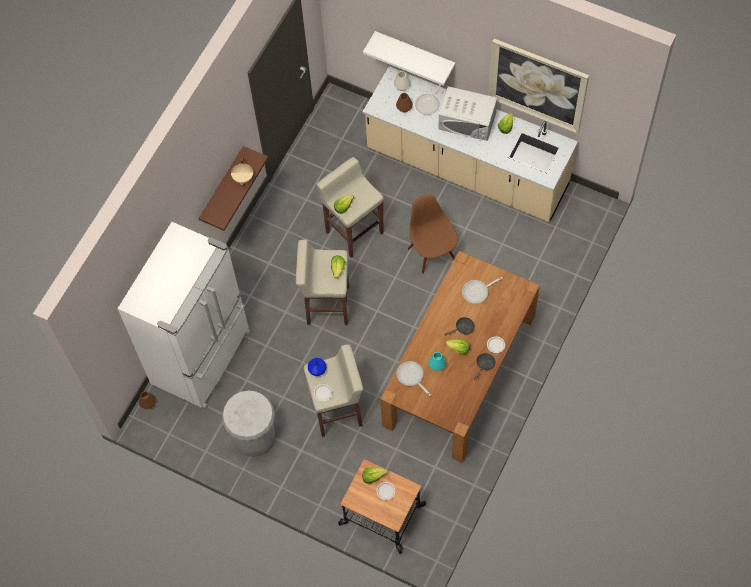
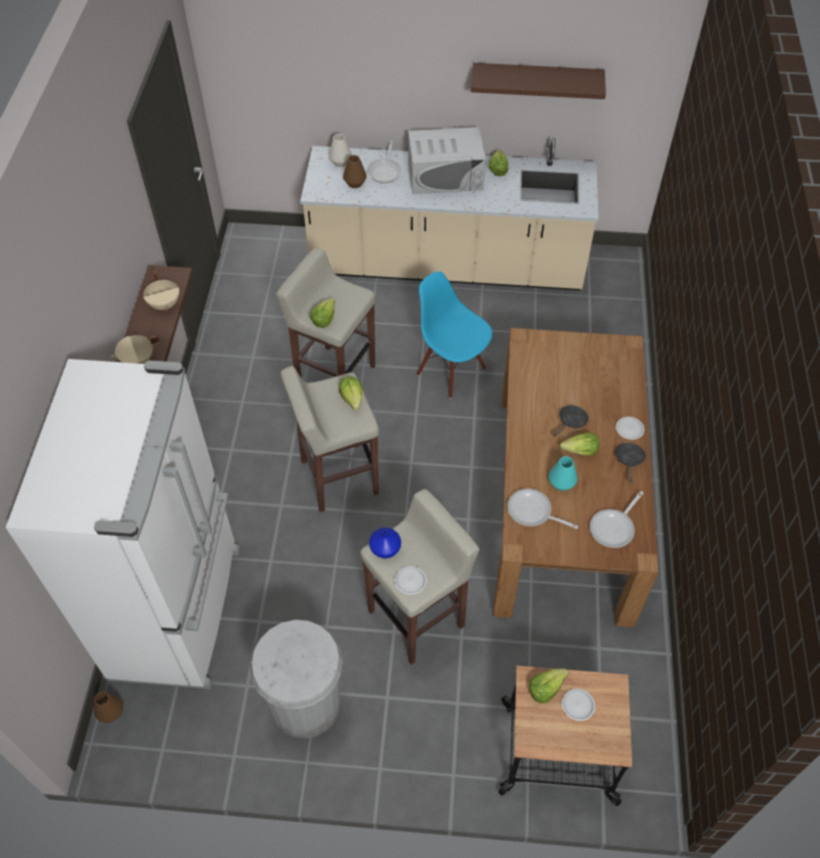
camera: 25 degrees left, 10 degrees down
white shelf [363,31,455,86] -> none
brown chair [408,194,458,274] -> blue chair [417,271,492,398]
frying pan [462,277,503,304] -> frying pan moved to [590,491,644,548]
picture [488,39,589,134] -> brown shelf [471,63,606,99]
none -> beige cooking pot [110,334,160,364]

